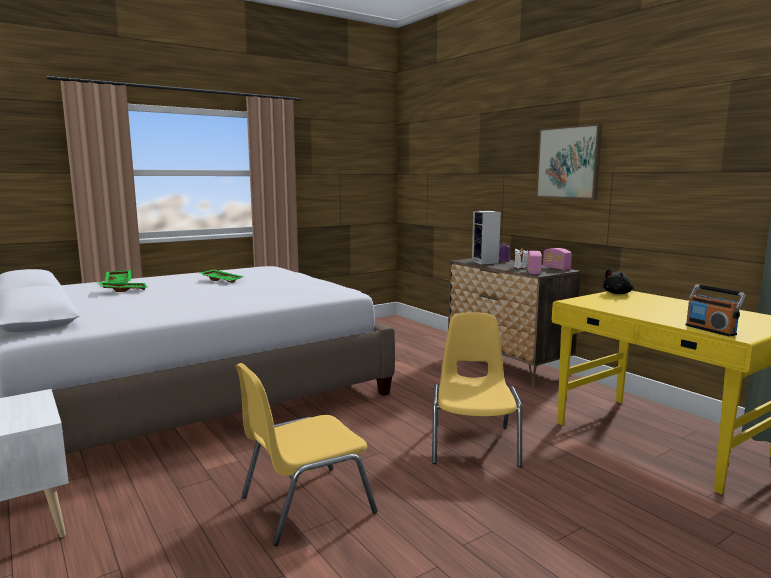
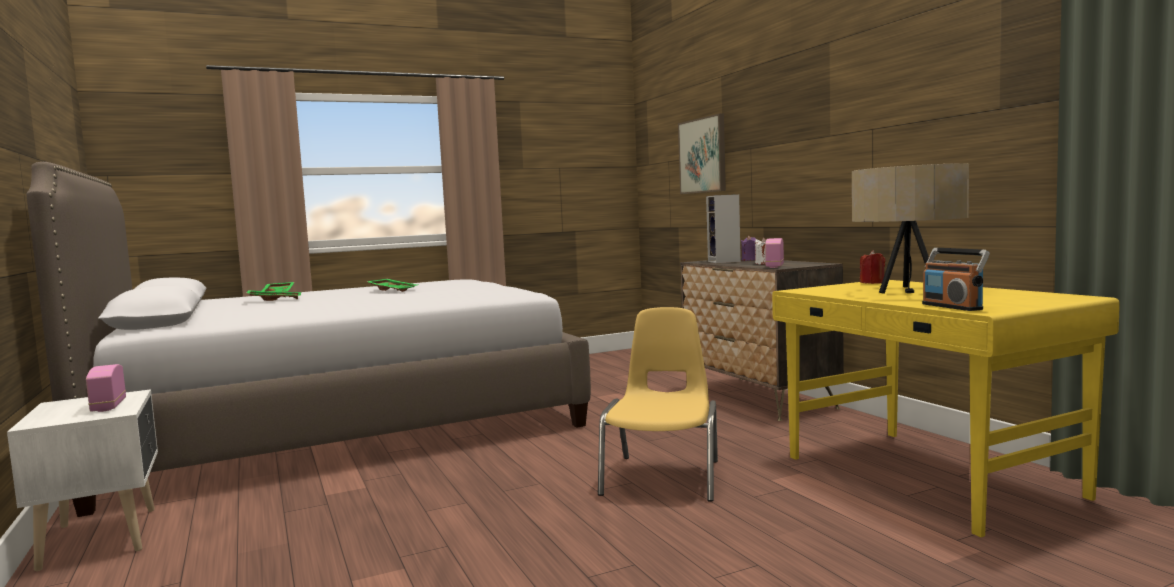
camera: 10 degrees right, 5 degrees down
yellow chair [236,363,378,546] -> none
picture [536,124,602,199] -> picture moved to [678,113,726,194]
radio [543,248,572,270] -> radio moved to [86,364,126,412]
black plush toy [603,269,634,294] -> red candle [860,250,886,284]
none -> beige table lamp [852,163,969,294]

